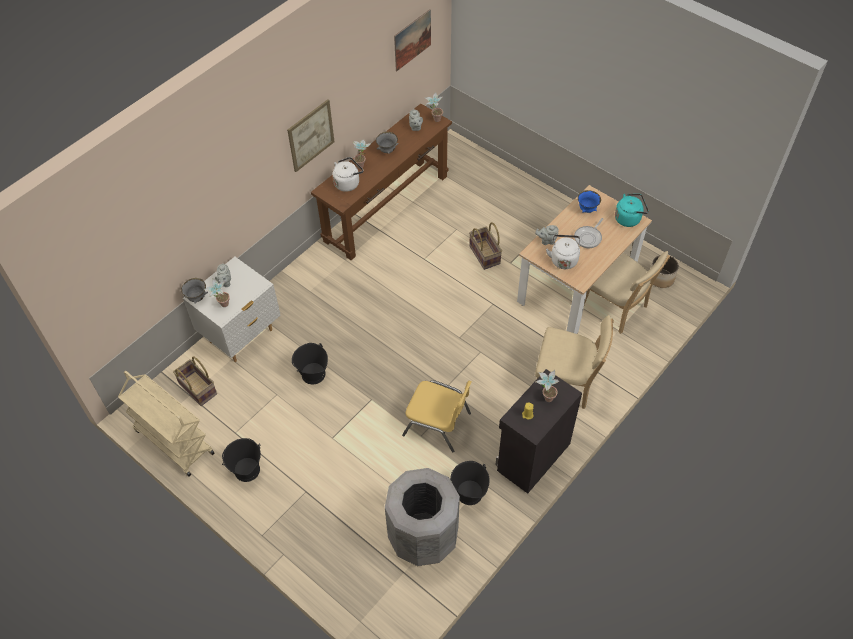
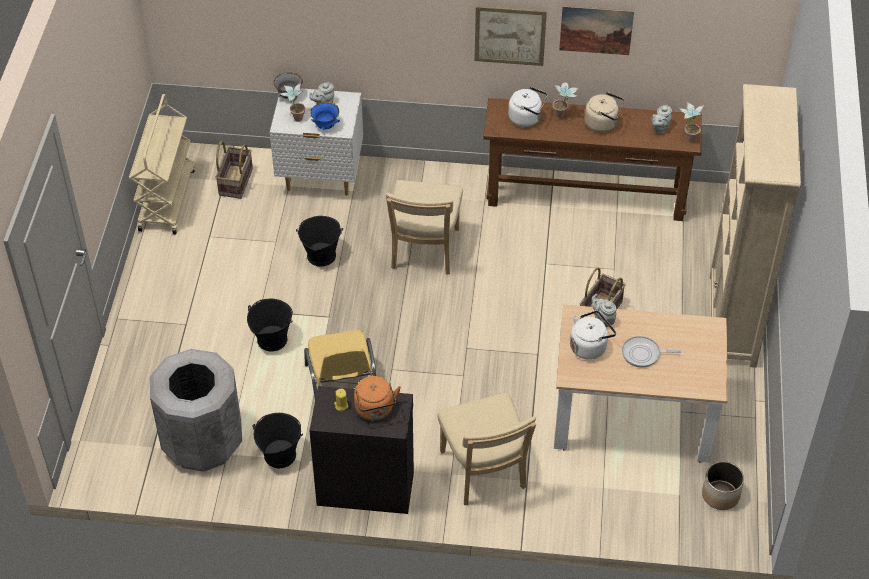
camera: 55 degrees right, 5 degrees down
black bucket [222,438,261,482] -> black bucket moved to [247,299,293,352]
grey bowl [376,132,399,154] -> beige kettle [585,92,624,133]
picture [394,9,431,71] -> picture moved to [559,6,634,55]
potted plant [536,370,559,402] -> orange kettle [354,376,401,421]
blue bowl [578,190,601,213] -> blue bowl moved to [310,102,340,130]
beige chair [584,251,670,334] -> beige chair moved to [386,180,463,275]
turquoise kettle [615,194,649,227] -> none
none -> beige bookcase [710,84,801,368]

